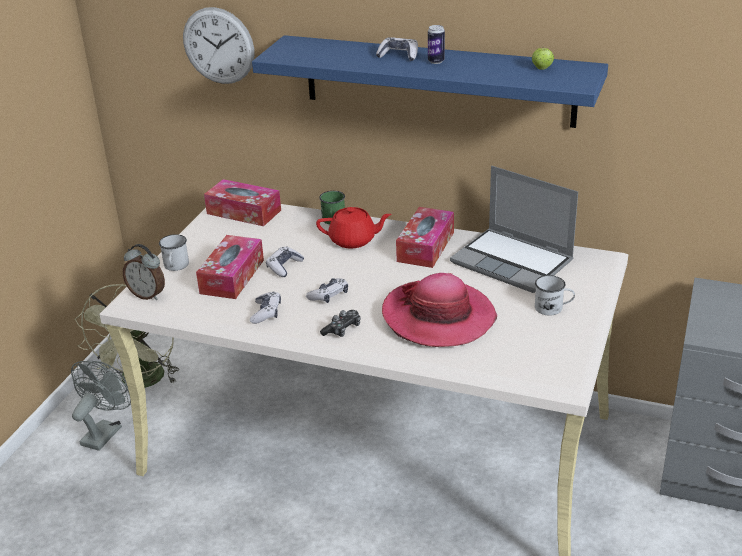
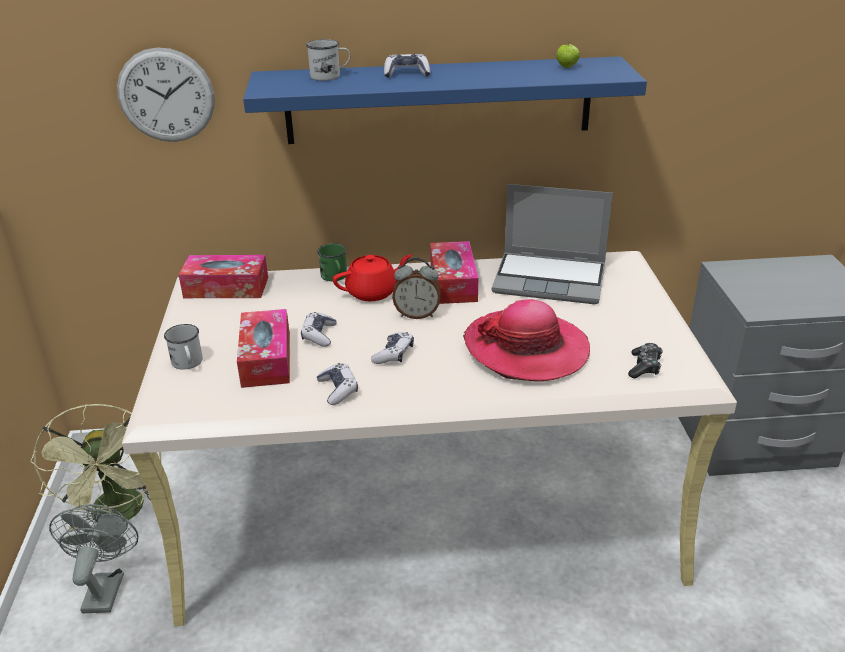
camera: 25 degrees left, 0 degrees up
alarm clock [123,244,165,300] -> alarm clock moved to [392,258,441,319]
game controller [320,310,361,337] -> game controller moved to [628,343,663,378]
can [428,25,445,64] -> none
white mug [535,275,575,316] -> white mug moved to [306,39,351,81]

